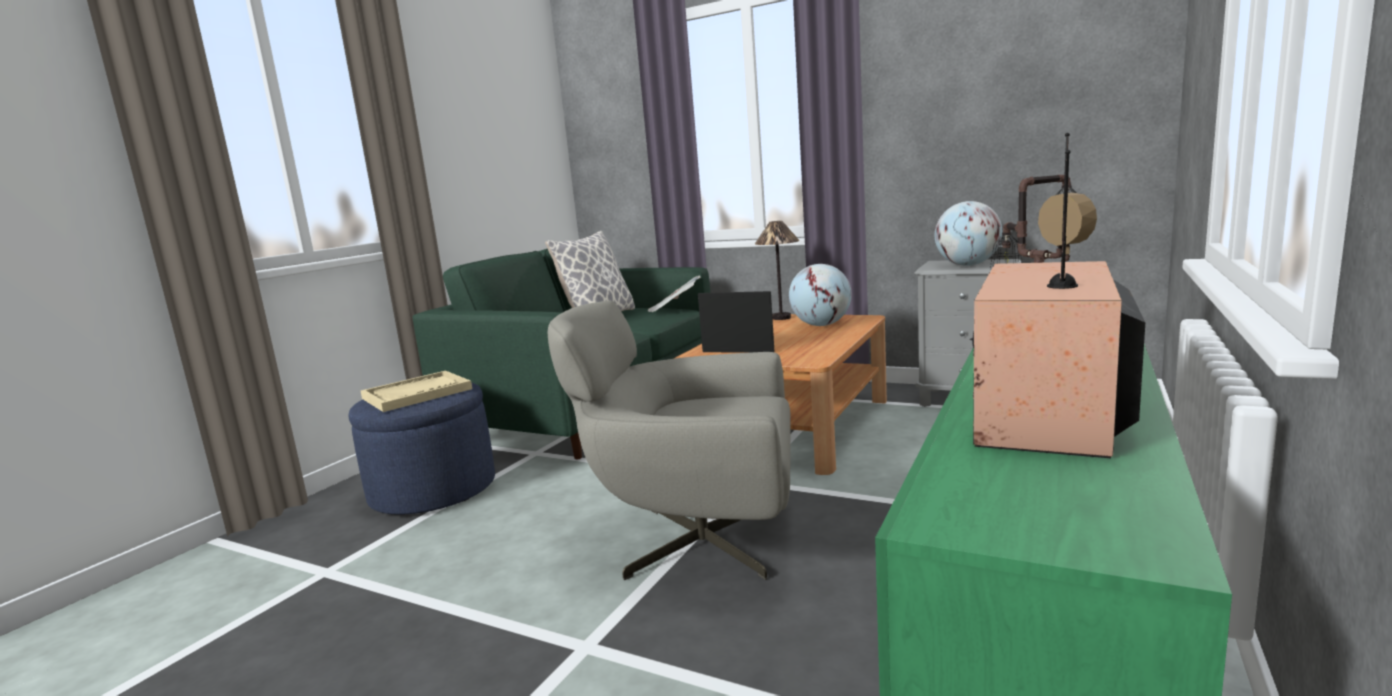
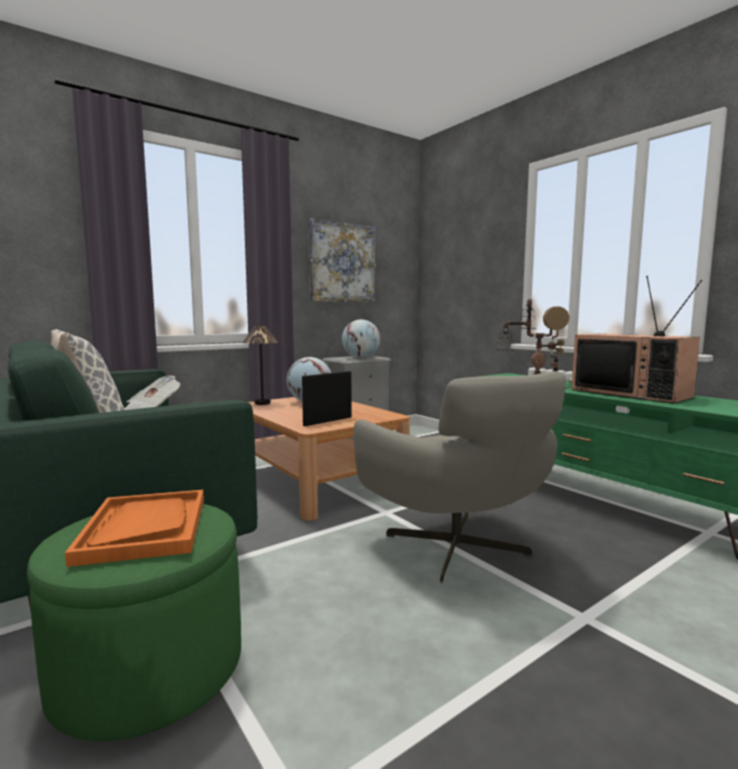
camera: 65 degrees left, 5 degrees down
blue ottoman [348,382,495,515] -> green ottoman [27,504,241,741]
beige tray [361,371,472,412] -> orange tray [65,490,204,567]
grey armchair [548,301,791,581] -> grey armchair turned 60 degrees counterclockwise [354,371,566,583]
none -> picture [308,219,376,302]

